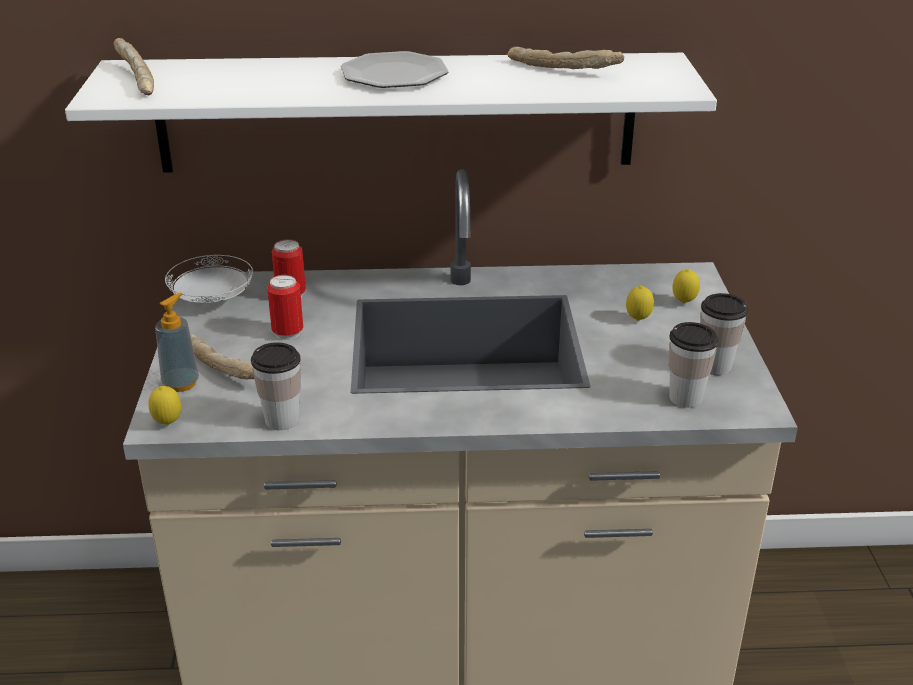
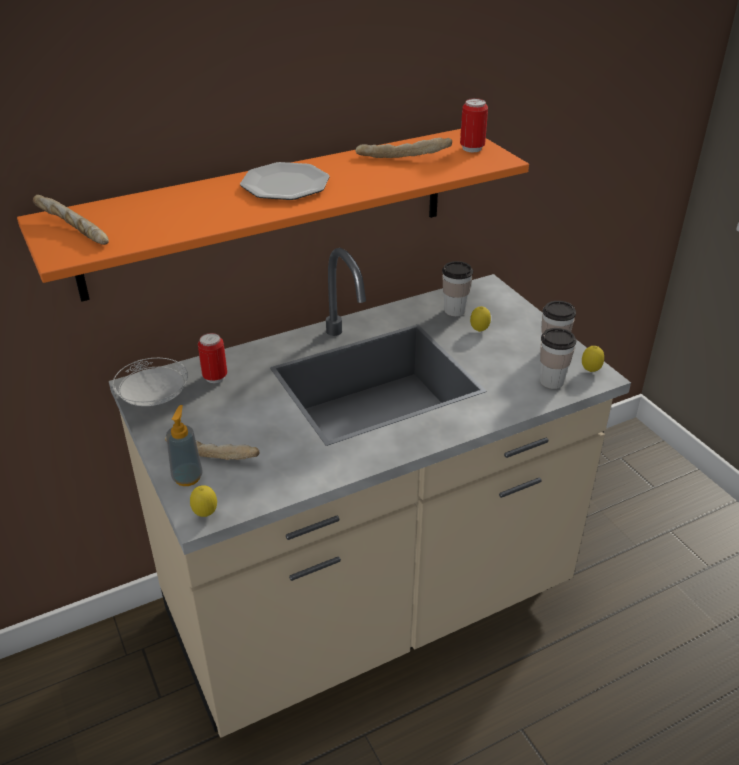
camera: 25 degrees left, 5 degrees up
white shelf [65,53,717,173] -> orange shelf [17,129,529,302]
cup [251,342,301,430] -> cup moved to [442,261,473,316]
can [267,275,303,340] -> can moved to [460,98,488,152]
lemon [672,269,700,303] -> lemon moved to [582,346,604,372]

